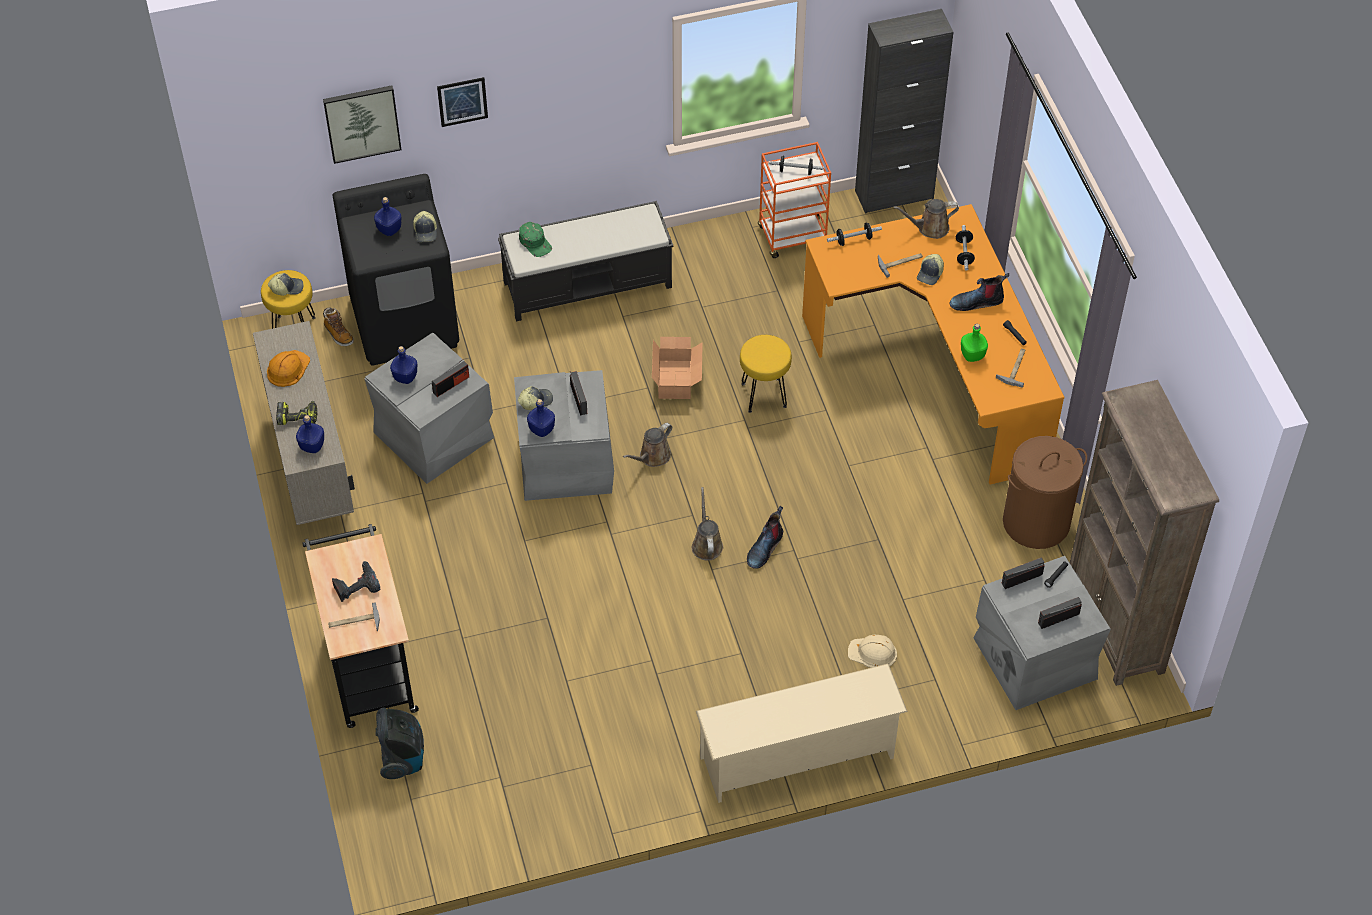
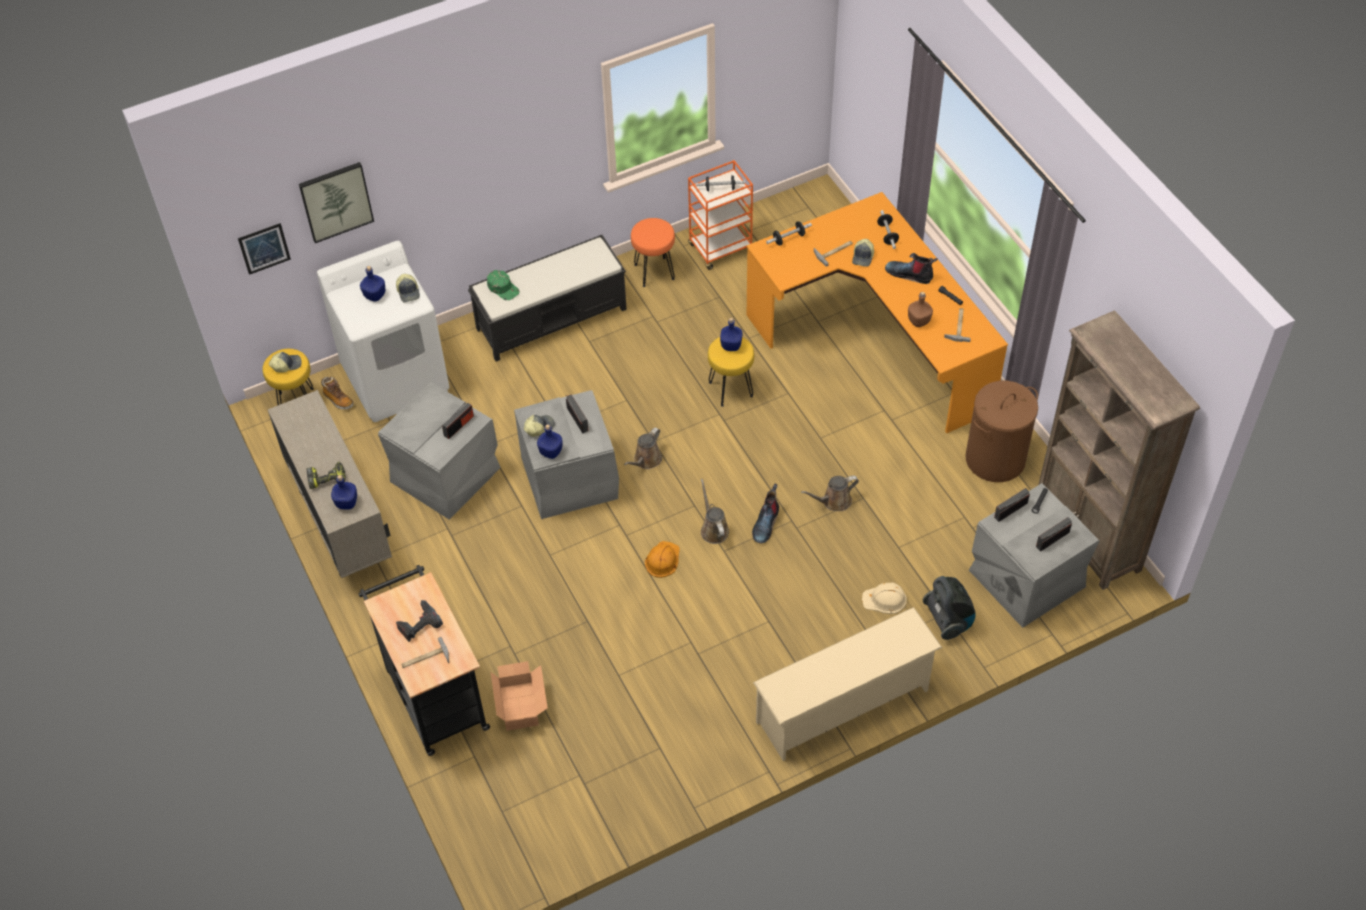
camera: 10 degrees left, 0 degrees up
orange hard hat [267,350,310,387] -> orange hard hat moved to [645,541,680,578]
black washing machine [333,174,459,365] -> white washing machine [317,241,449,422]
vacuum cleaner [375,707,424,779] -> vacuum cleaner moved to [923,576,976,640]
blue bottle [390,346,417,384] -> blue bottle moved to [720,318,742,351]
picture [437,77,488,127] -> picture moved to [238,223,291,275]
cardboard box [652,337,703,399] -> cardboard box moved to [491,661,548,731]
black cabinet [855,9,953,214] -> none
brown watering can [894,199,959,239] -> brown watering can moved to [801,476,859,511]
boot [949,273,1009,311] -> boot turned 45 degrees clockwise [885,253,938,284]
green bottle [961,324,988,362] -> brown bottle [908,292,933,327]
none -> orange stool [631,218,675,287]

